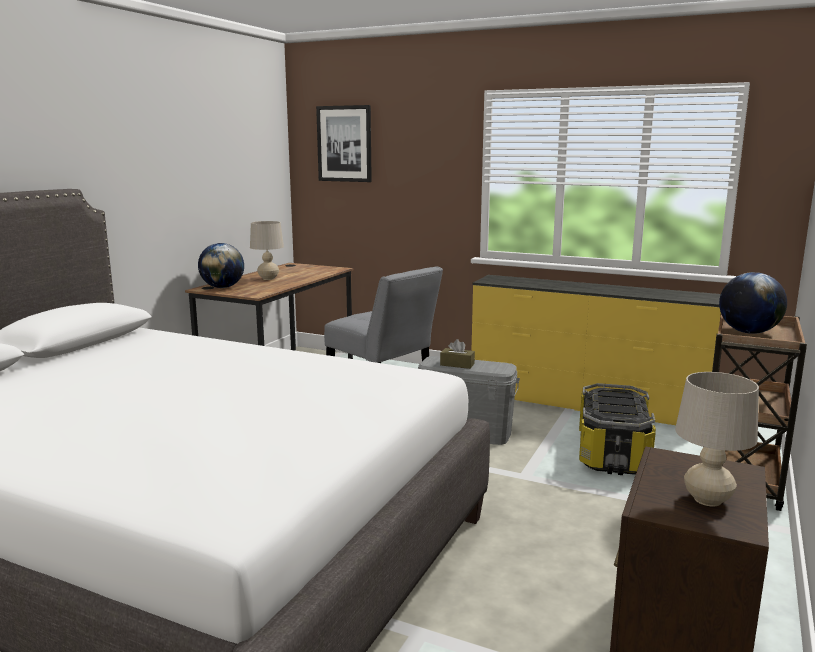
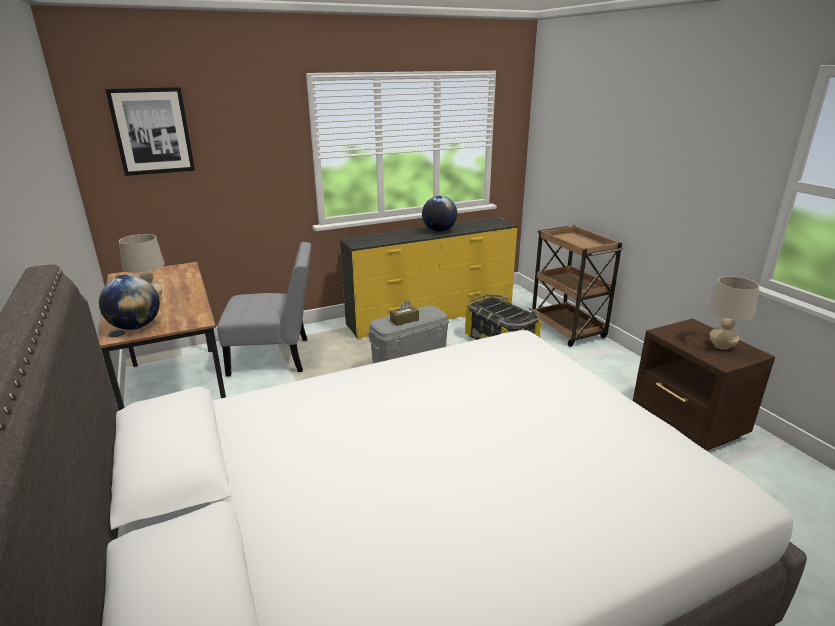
camera: 50 degrees left, 10 degrees up
globe [719,272,787,334] -> globe moved to [422,196,457,232]

